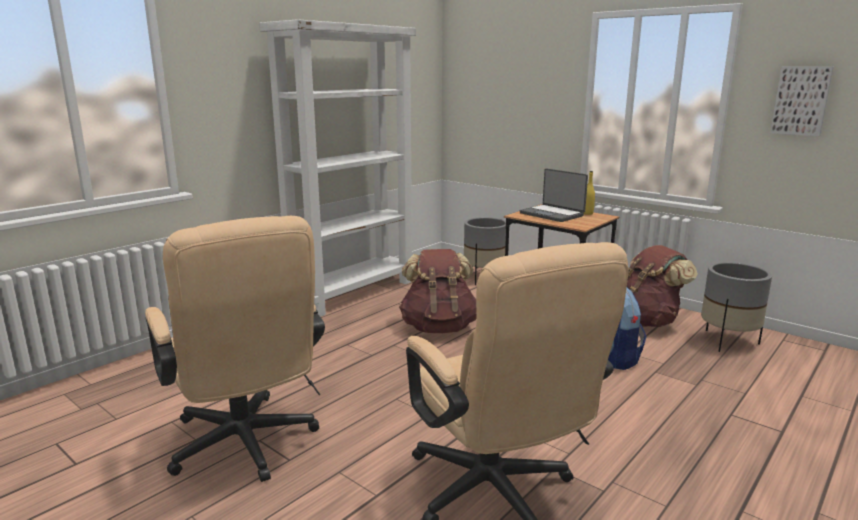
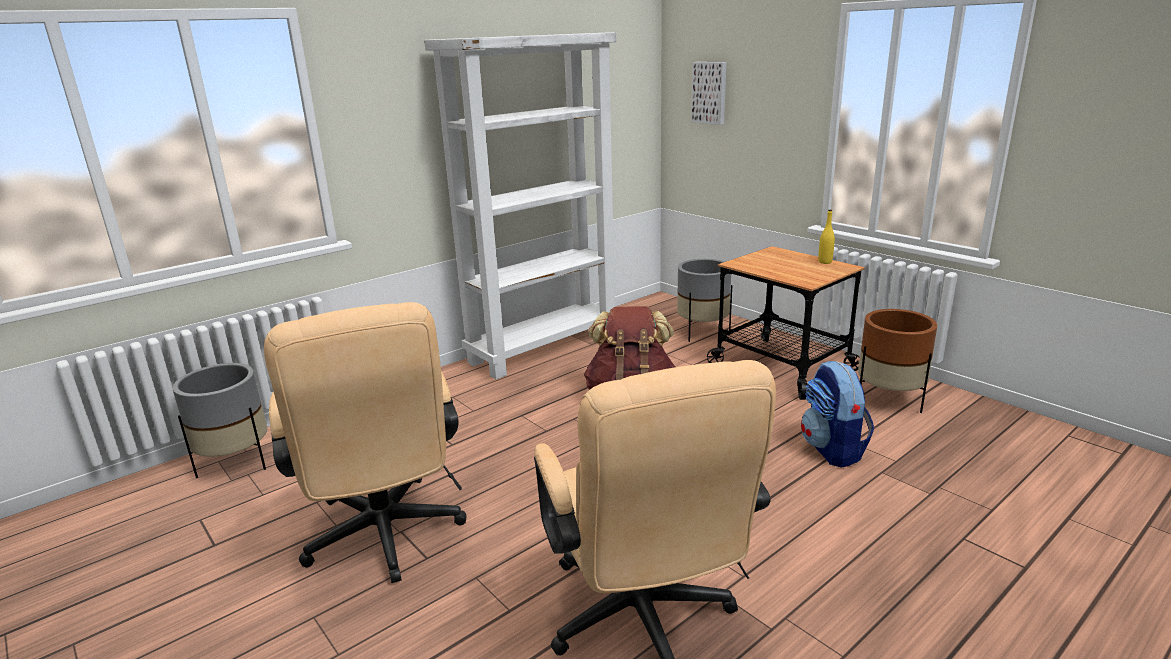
camera: 10 degrees right, 5 degrees up
laptop [520,168,588,222] -> none
brown backpack [627,245,698,327] -> brown planter [858,309,937,413]
grey planter [701,262,772,352] -> grey planter moved to [173,363,267,478]
picture [770,67,834,136] -> picture moved to [691,62,726,125]

